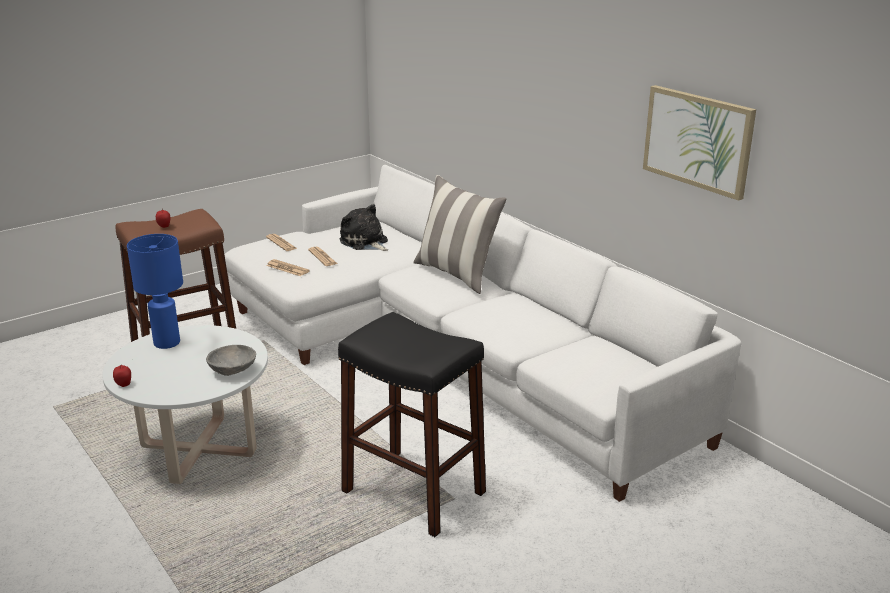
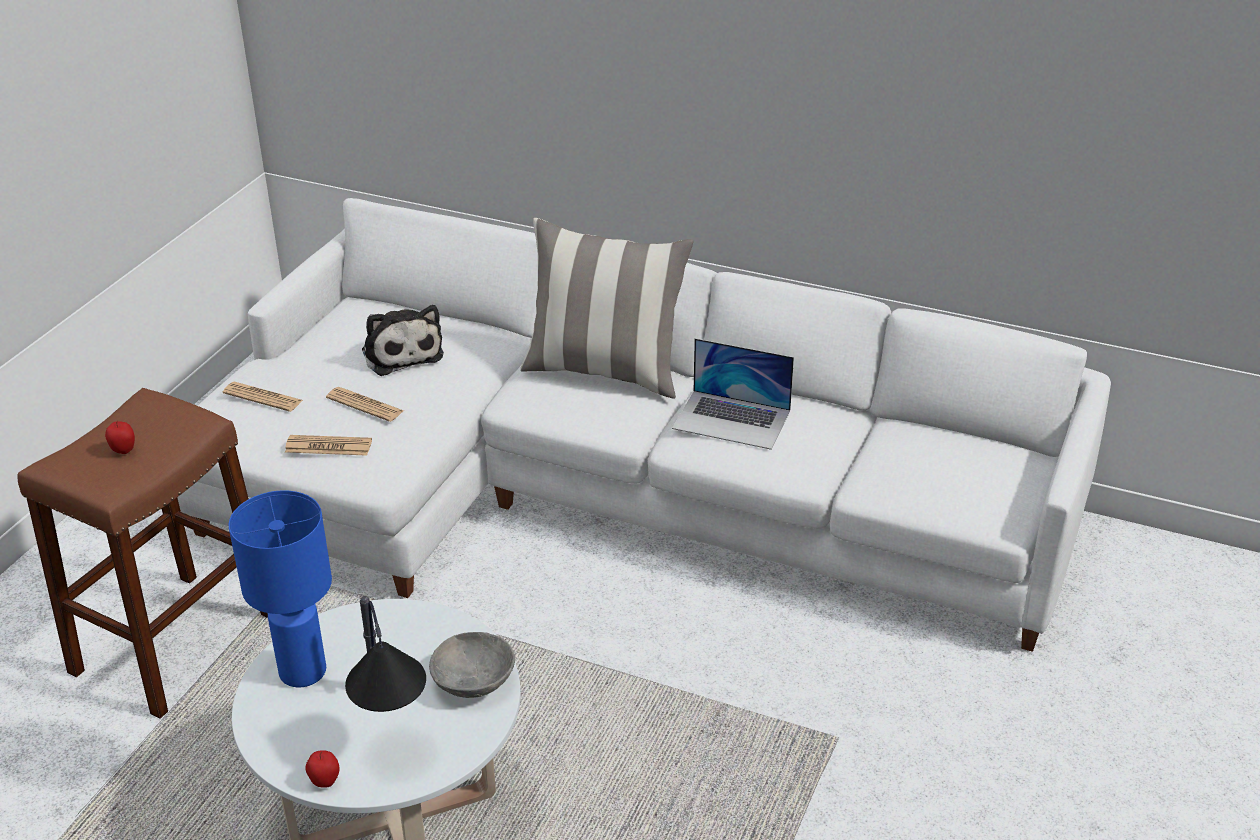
camera: 30 degrees left, 10 degrees up
black stool [338,312,486,537] -> none
plush toy [340,204,388,251] -> plush toy turned 135 degrees counterclockwise [362,305,444,376]
picture [643,85,756,201] -> none
none -> table lamp [345,596,426,712]
none -> laptop [672,338,794,450]

